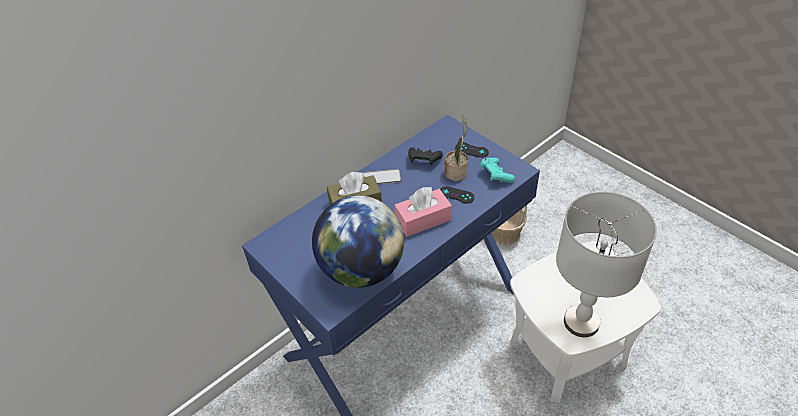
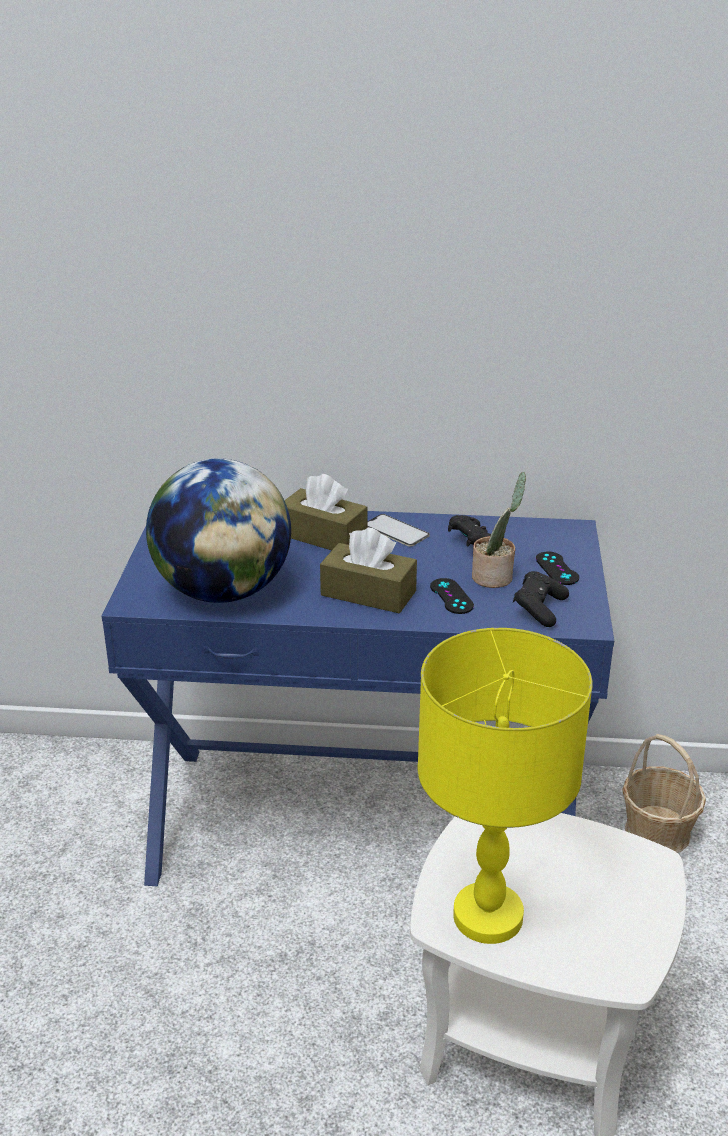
camera: 45 degrees right, 15 degrees down
pink tissue box [394,187,452,237] -> brown tissue box [320,528,417,613]
turquoise game controller [480,158,515,183] -> black game controller [513,571,569,627]
grey table lamp [556,192,657,337] -> yellow table lamp [417,628,593,944]

